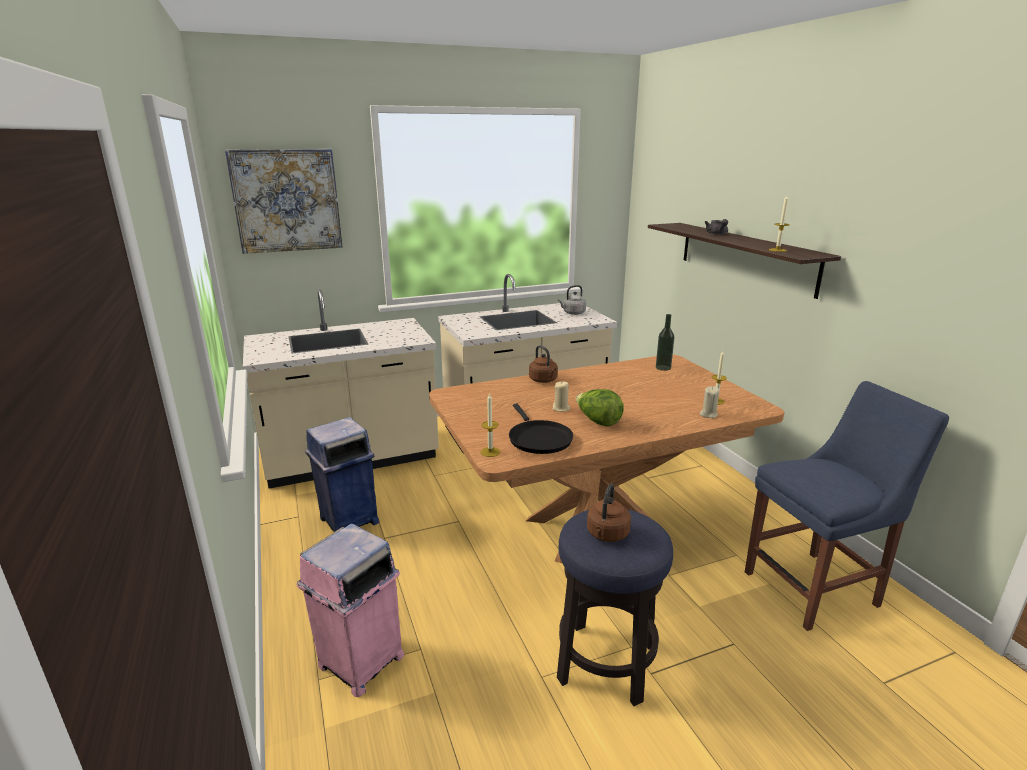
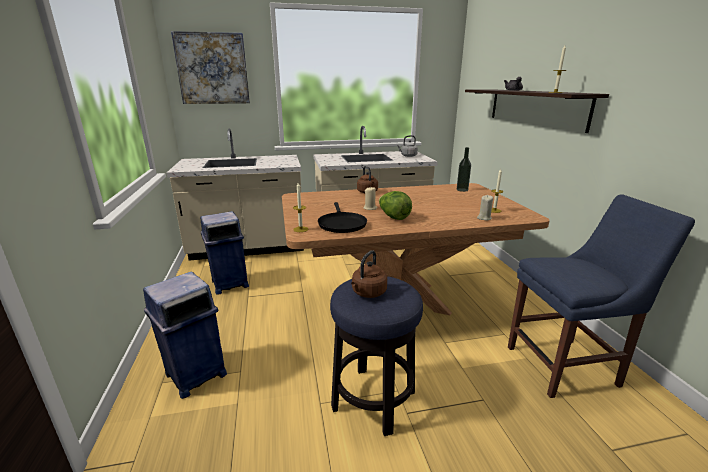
camera: 10 degrees right, 0 degrees up
pink trash can [297,524,404,697] -> blue trash can [143,272,227,399]

